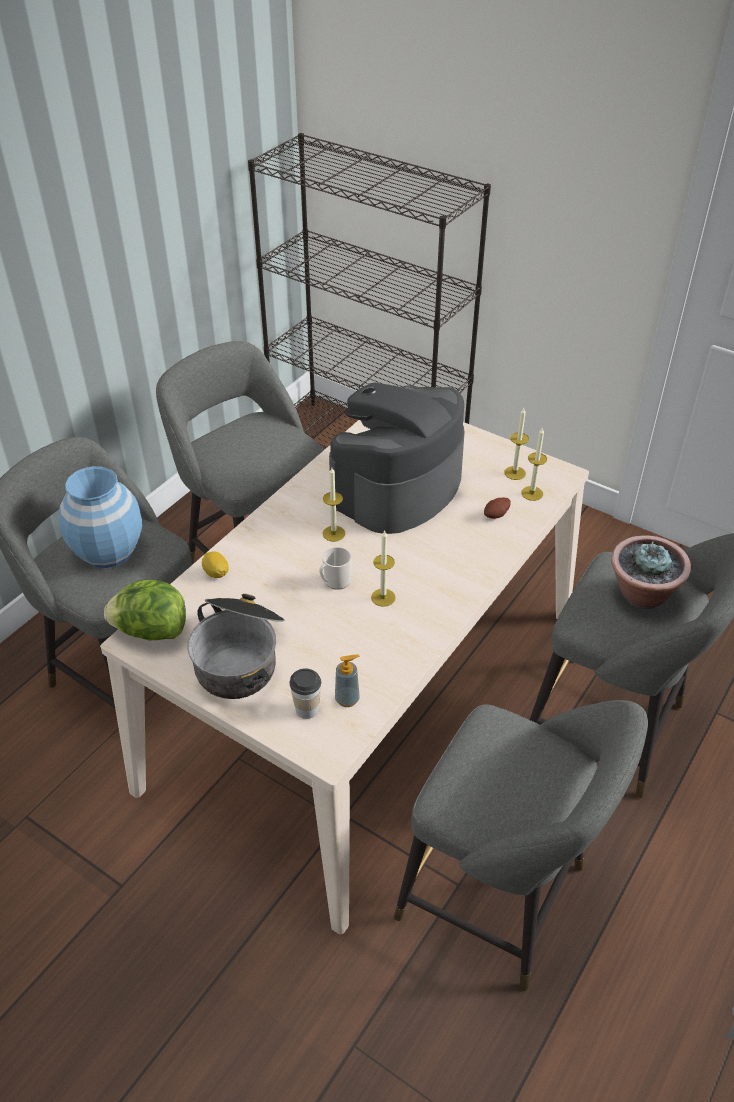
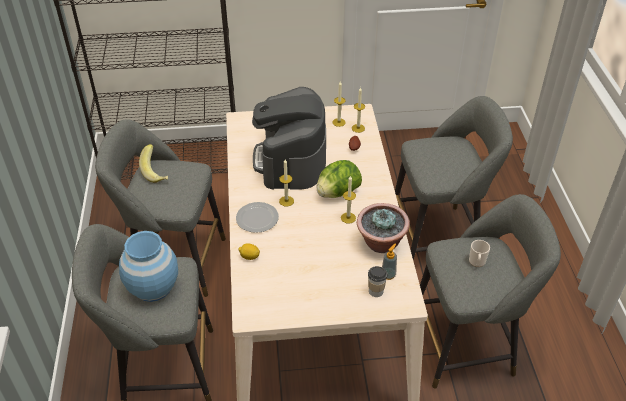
camera: 40 degrees left, 0 degrees up
lettuce [104,580,186,640] -> lettuce moved to [317,160,362,198]
cooking pot [187,594,285,699] -> none
mug [319,547,352,590] -> mug moved to [469,240,490,267]
potted plant [611,535,691,609] -> potted plant moved to [357,203,410,253]
none -> banana [139,144,168,183]
none -> plate [236,202,279,233]

